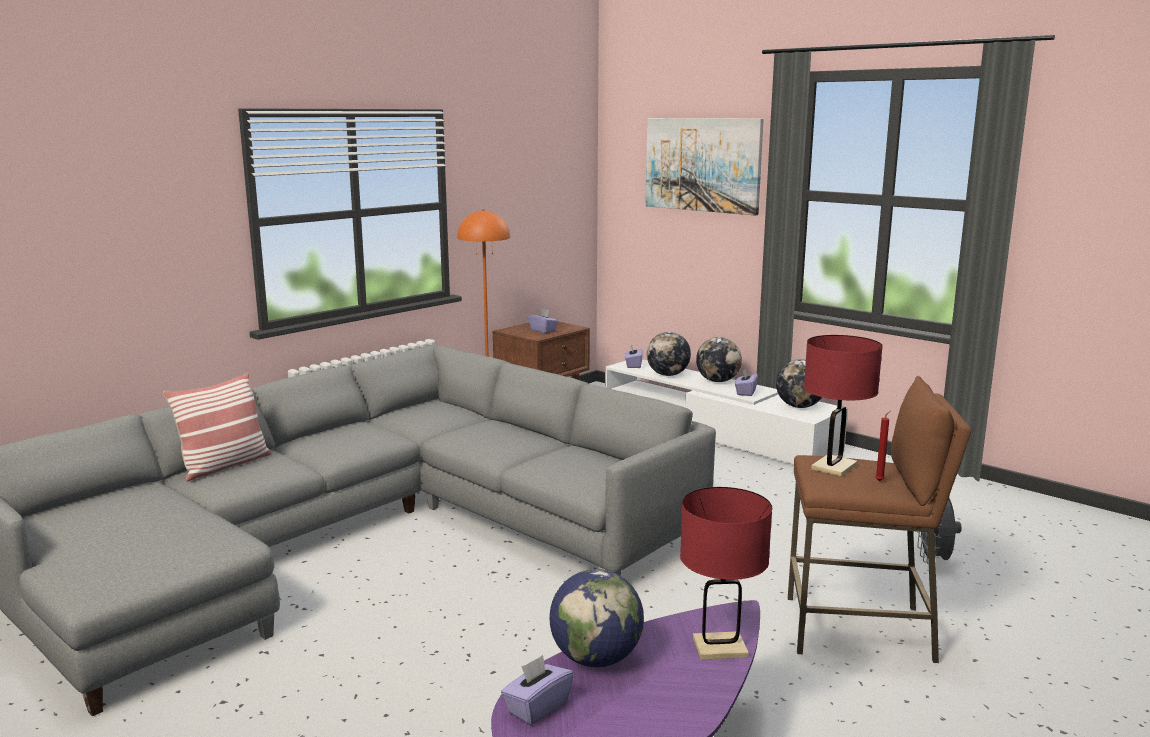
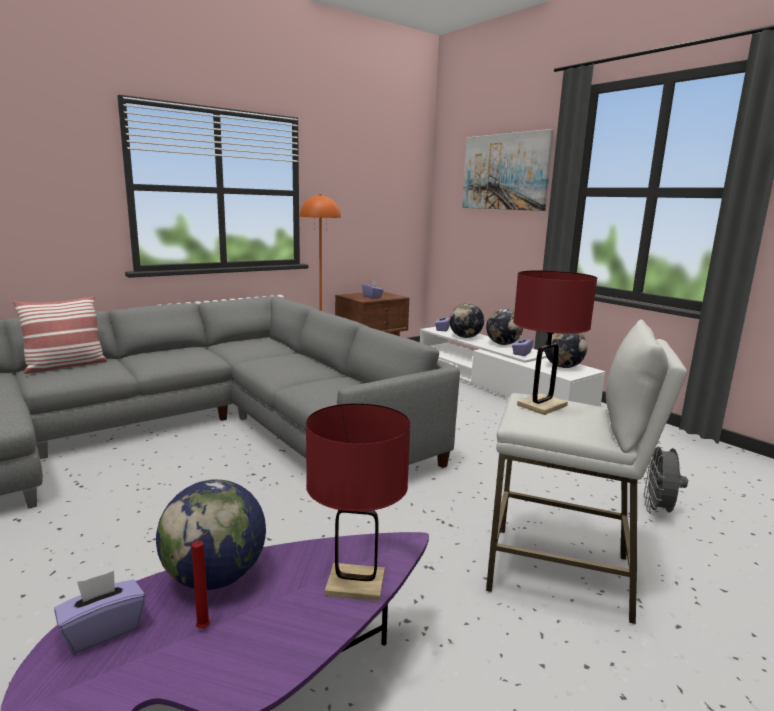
camera: 10 degrees right, 0 degrees up
brown stool [788,376,971,663] -> white stool [486,319,687,624]
red candle [875,410,891,481] -> red candle moved to [191,531,210,629]

